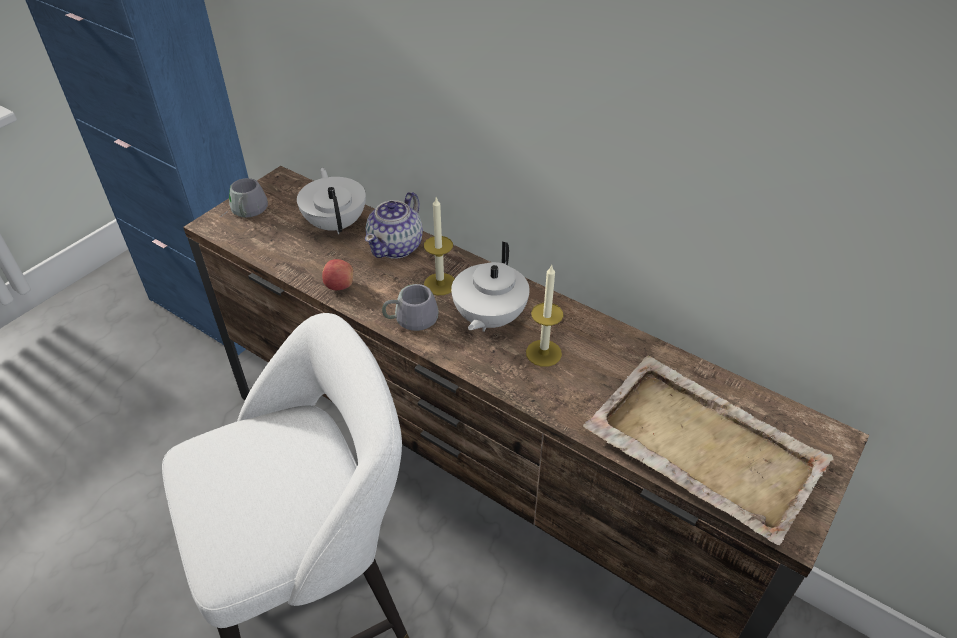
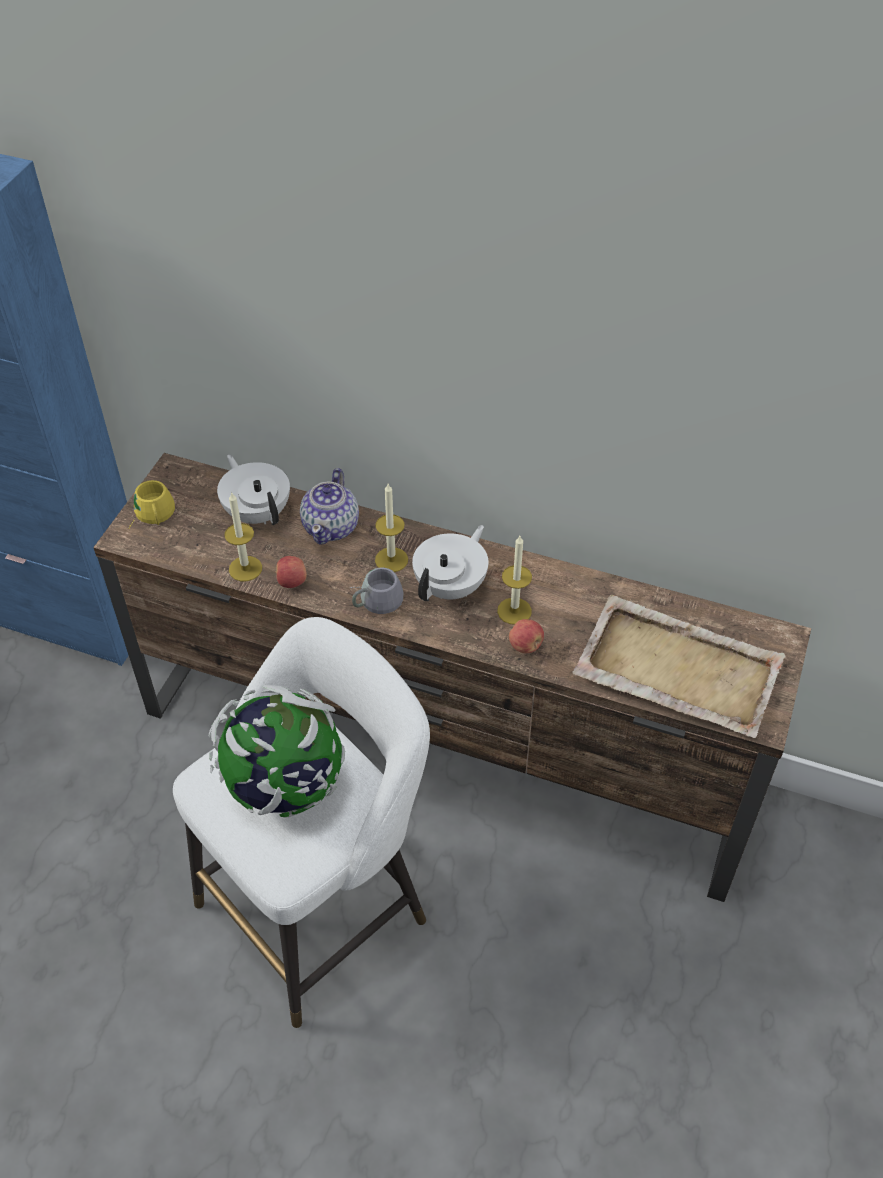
camera: 15 degrees left, 5 degrees up
grey mug [220,178,268,218] -> yellow mug [128,480,175,529]
white teapot [451,242,530,332] -> white teapot turned 150 degrees counterclockwise [412,525,488,601]
none -> globe [209,685,345,818]
none -> candle [224,492,262,581]
none -> apple [509,619,544,653]

